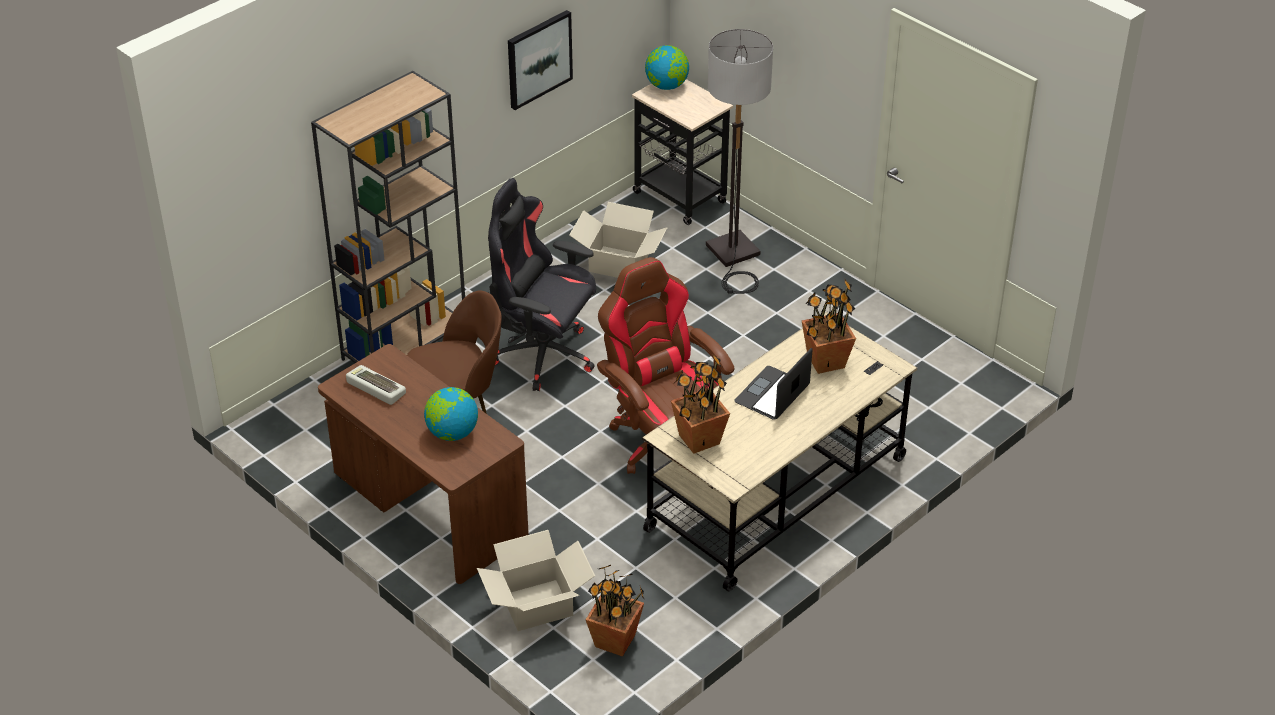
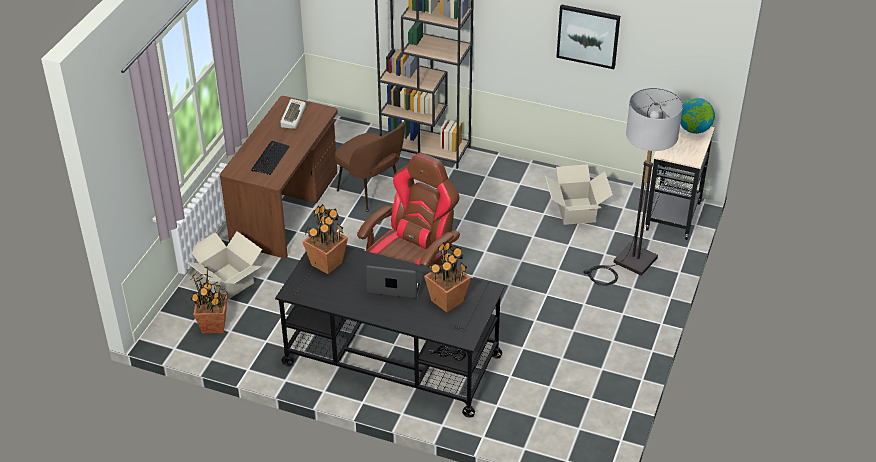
camera: 65 degrees right, 0 degrees up
globe [424,387,478,441] -> keyboard [251,141,290,175]
black office chair [488,178,596,391] -> none
beige desk [642,312,917,591] -> black desk [275,246,504,418]

